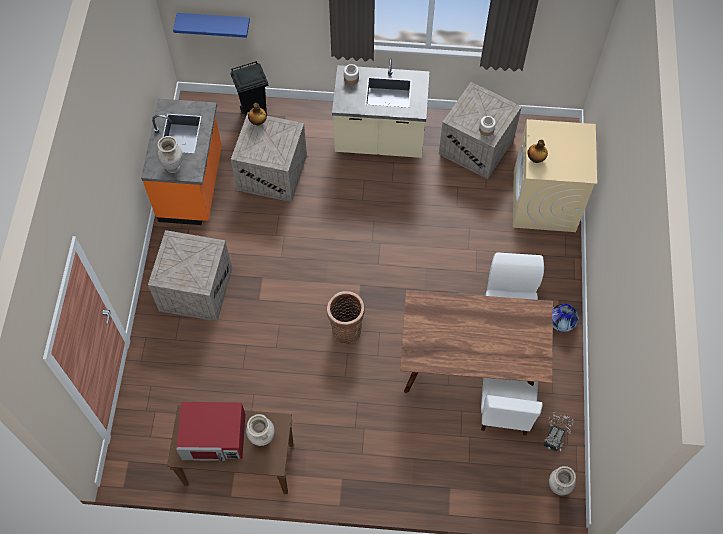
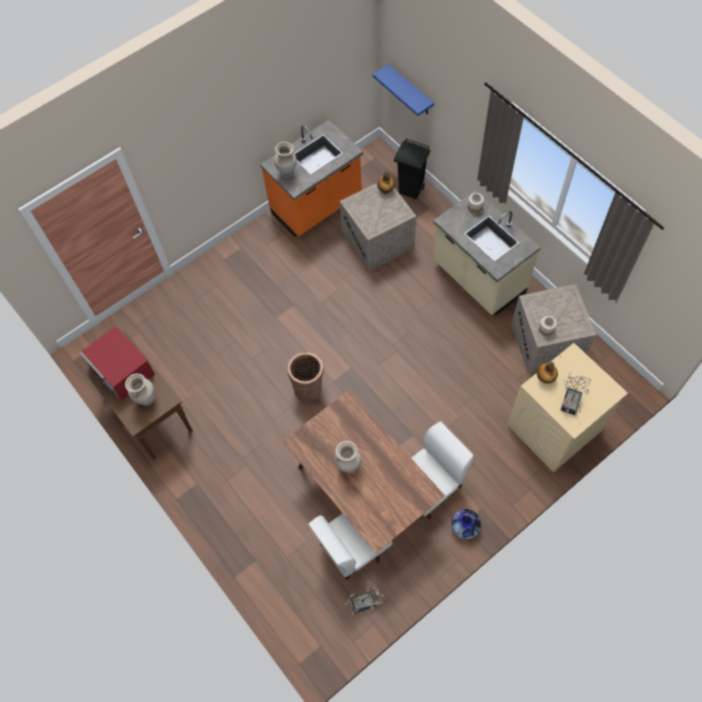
camera: 50 degrees right, 0 degrees up
crate [148,230,232,322] -> none
beige vase [549,466,576,495] -> beige vase moved to [335,441,362,473]
none -> potted plant [561,373,591,415]

